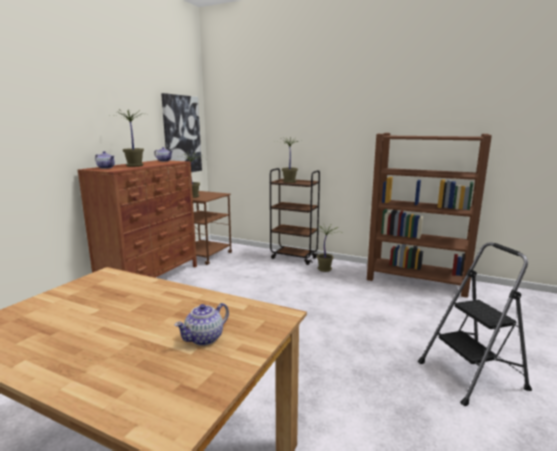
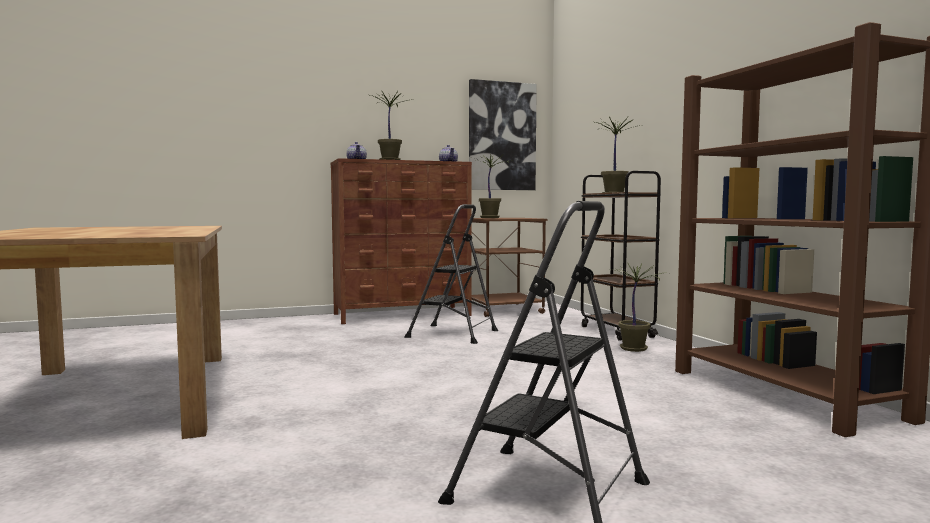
camera: 45 degrees right, 10 degrees down
teapot [175,303,229,346] -> none
none -> black step ladder [405,204,498,344]

